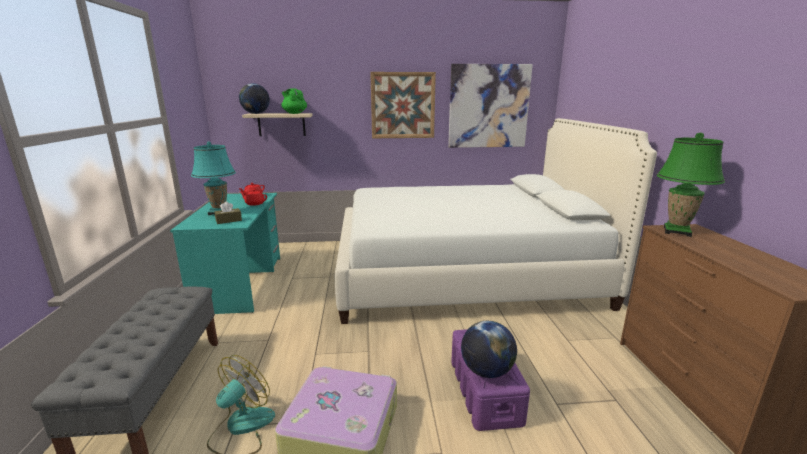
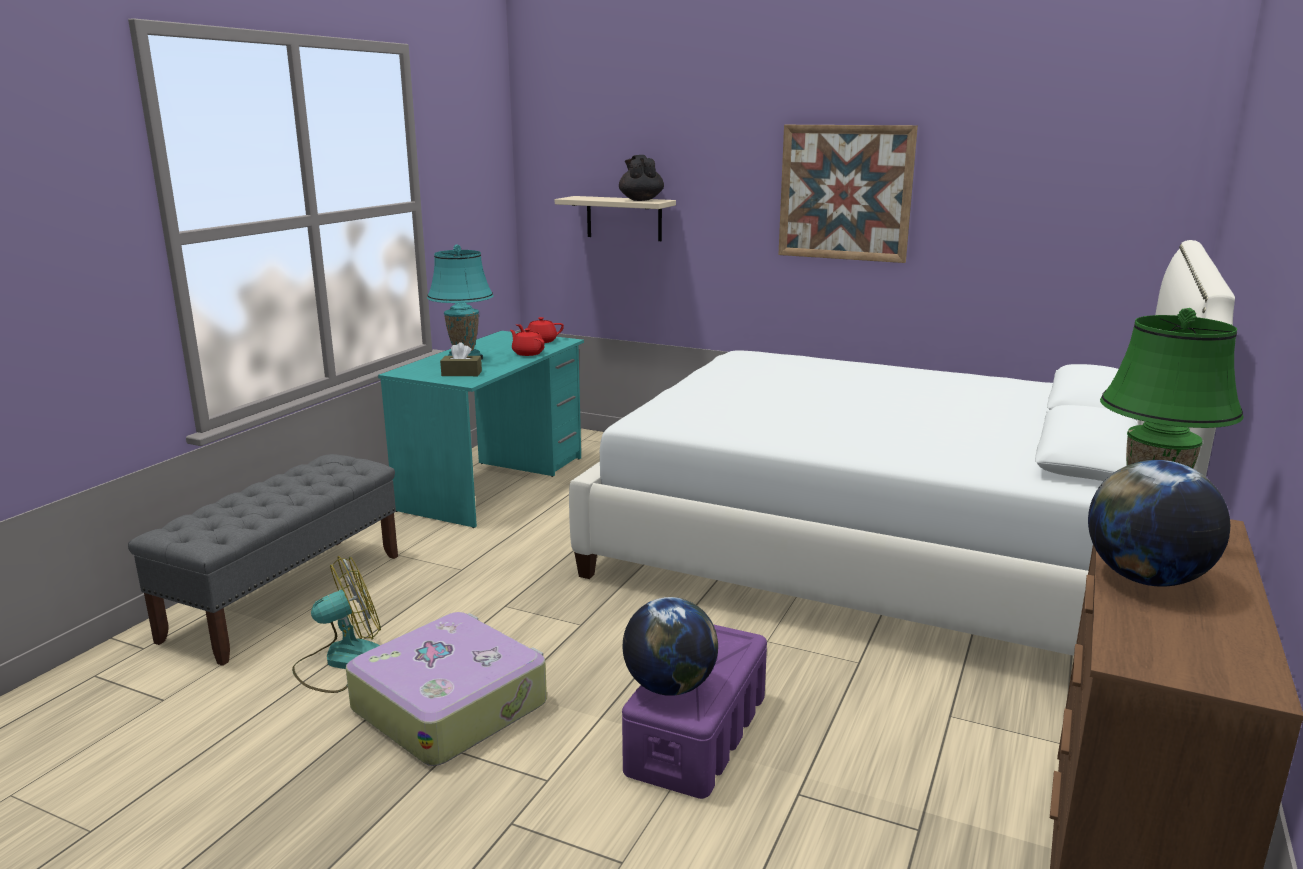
camera: 30 degrees right, 0 degrees up
globe [239,83,270,114] -> globe moved to [1088,460,1230,587]
green teapot [281,88,307,114] -> black teapot [619,155,664,201]
picture [448,64,533,148] -> none

